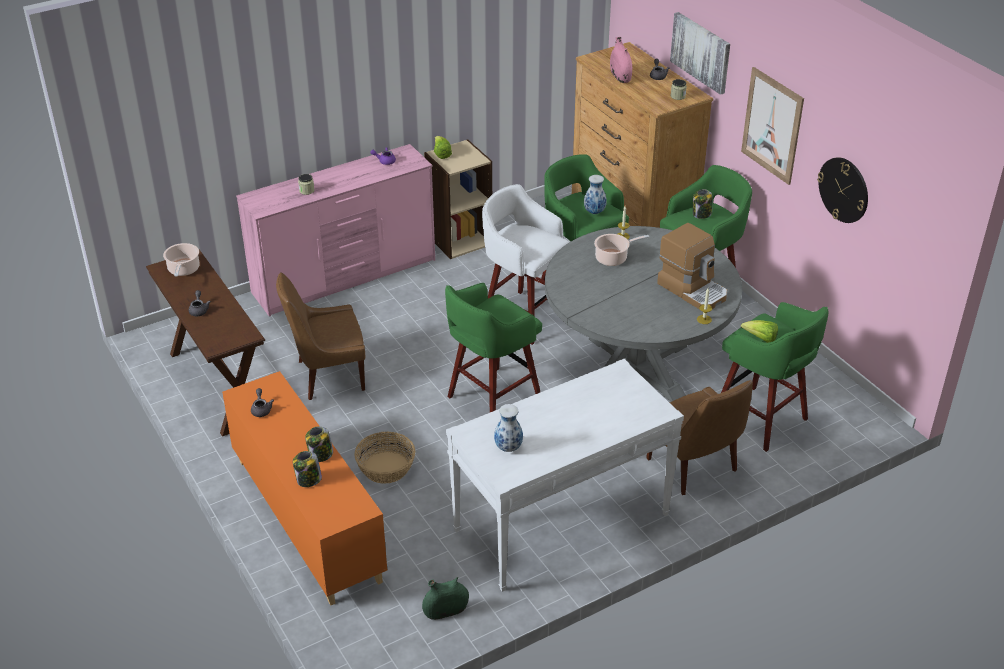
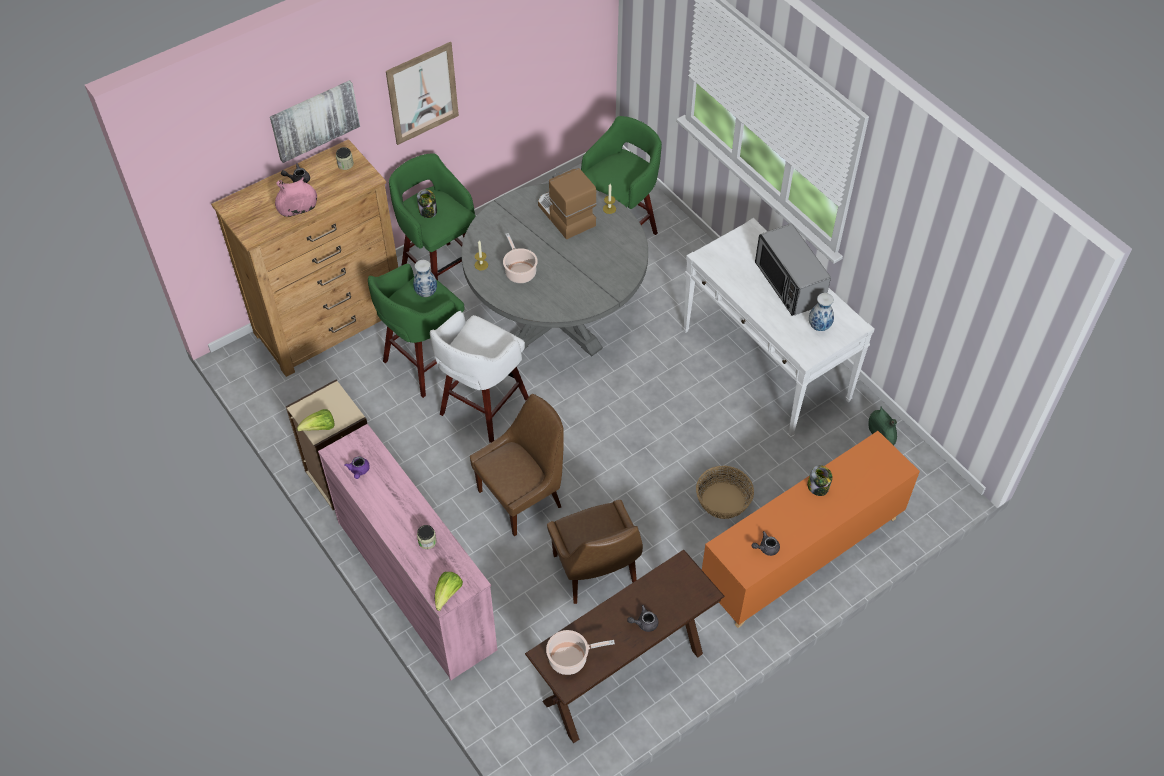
camera: 95 degrees left, 15 degrees up
jar [293,451,322,487] -> none
green stool [445,283,542,412] -> none
brown chair [647,380,753,495] -> brown chair moved to [470,394,564,536]
coffee machine [657,223,727,309] -> coffee machine turned 75 degrees counterclockwise [538,168,597,239]
lettuce [741,320,778,343] -> lettuce moved to [435,572,463,611]
wall clock [817,157,868,223] -> none
none -> microwave [755,224,831,316]

